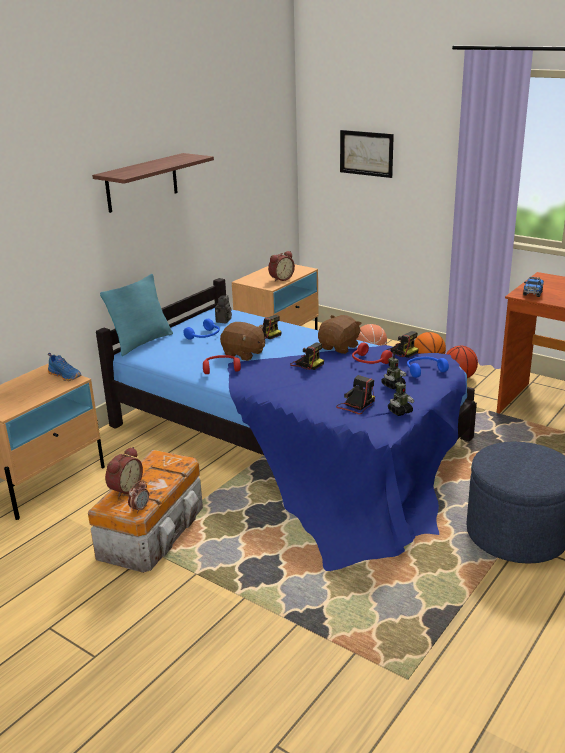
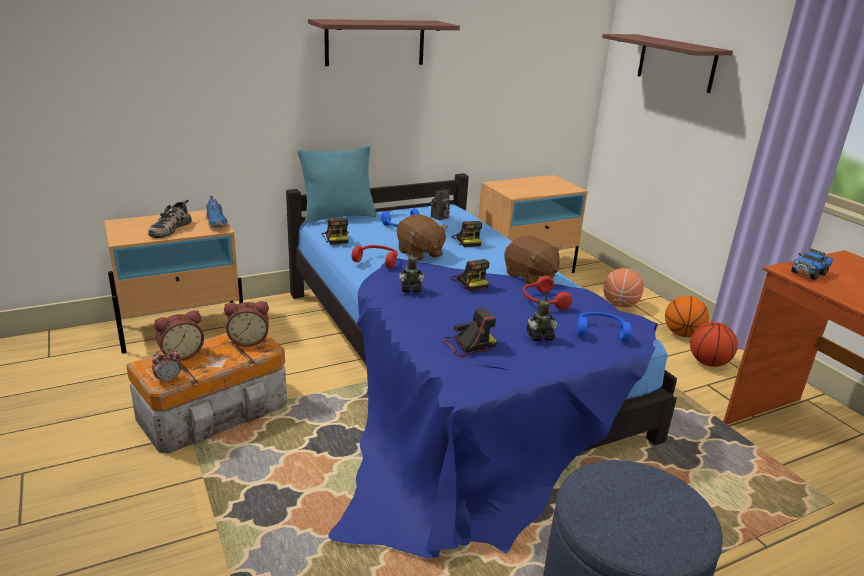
camera: 25 degrees right, 0 degrees up
alarm clock [268,251,295,282] -> alarm clock moved to [224,301,269,347]
brown plush toy [318,315,362,354] -> brown plush toy turned 75 degrees clockwise [504,235,561,284]
picture [340,130,394,178] -> shelf [602,34,733,93]
camera [387,331,419,358] -> camera moved to [321,218,349,245]
toy robot [388,376,414,416] -> toy robot moved to [399,248,424,292]
none -> shoe [148,200,192,238]

